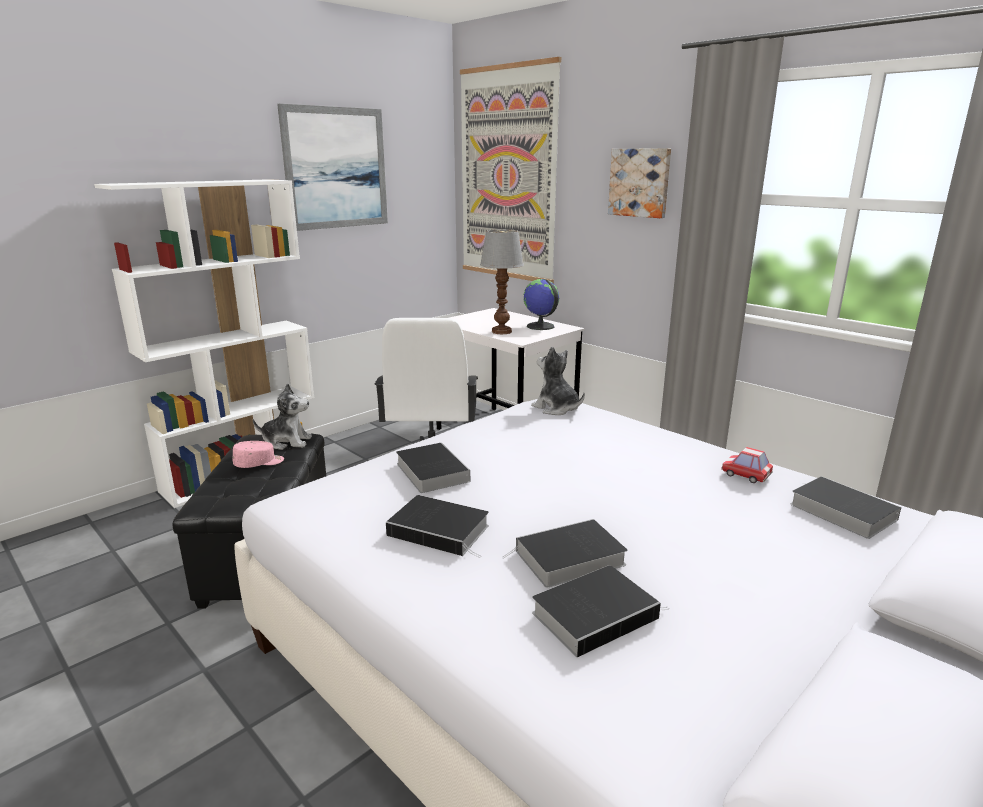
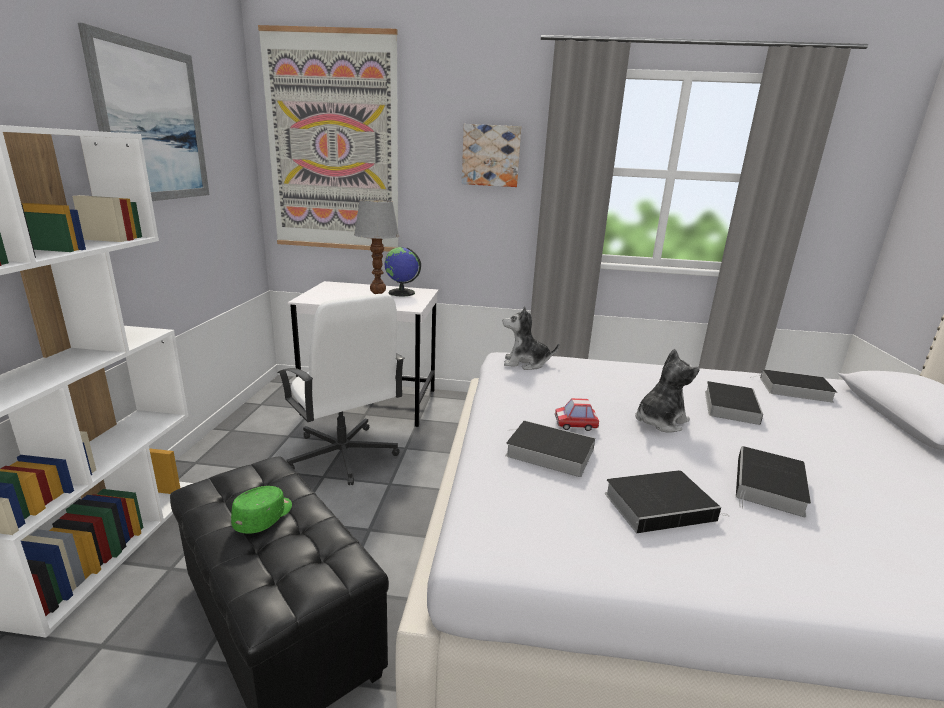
camera: 40 degrees left, 0 degrees up
pink cap [232,441,284,468] -> green cap [231,486,292,534]
plush toy [253,383,312,450] -> plush toy moved to [635,349,700,433]
book [532,565,669,657] -> book moved to [705,381,763,425]
toy car [721,447,773,483] -> toy car moved to [555,398,599,431]

